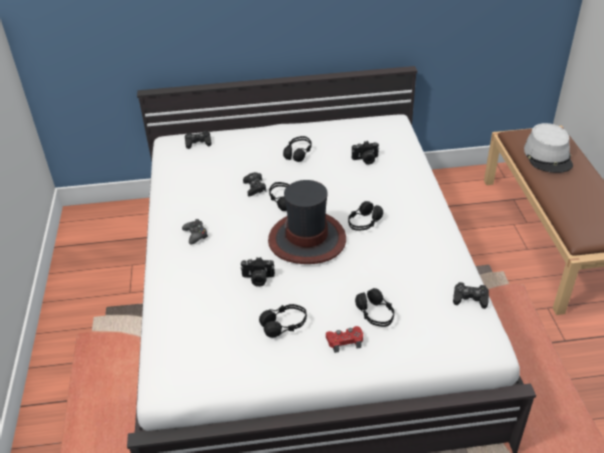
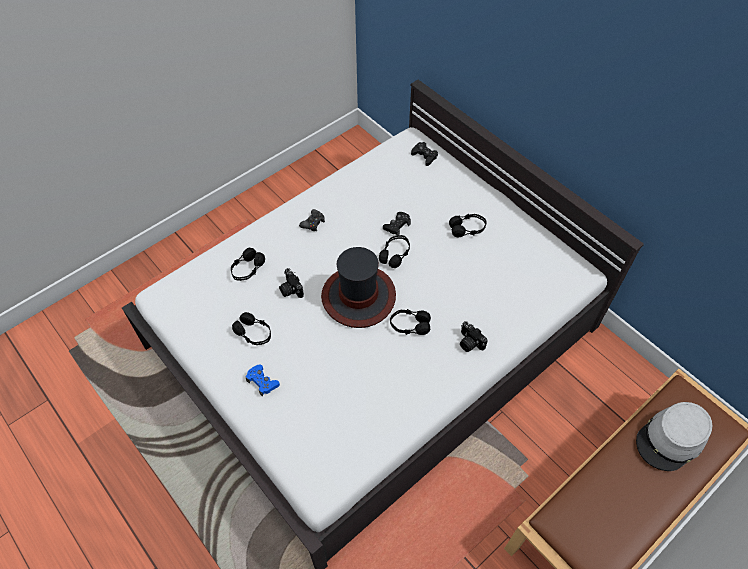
camera: 55 degrees right, 15 degrees up
red game controller [326,326,363,353] -> blue game controller [246,364,280,396]
camera [352,141,379,165] -> camera moved to [460,321,488,352]
black headphones [355,288,394,327] -> black headphones moved to [231,248,265,281]
black game controller [453,282,489,309] -> none

